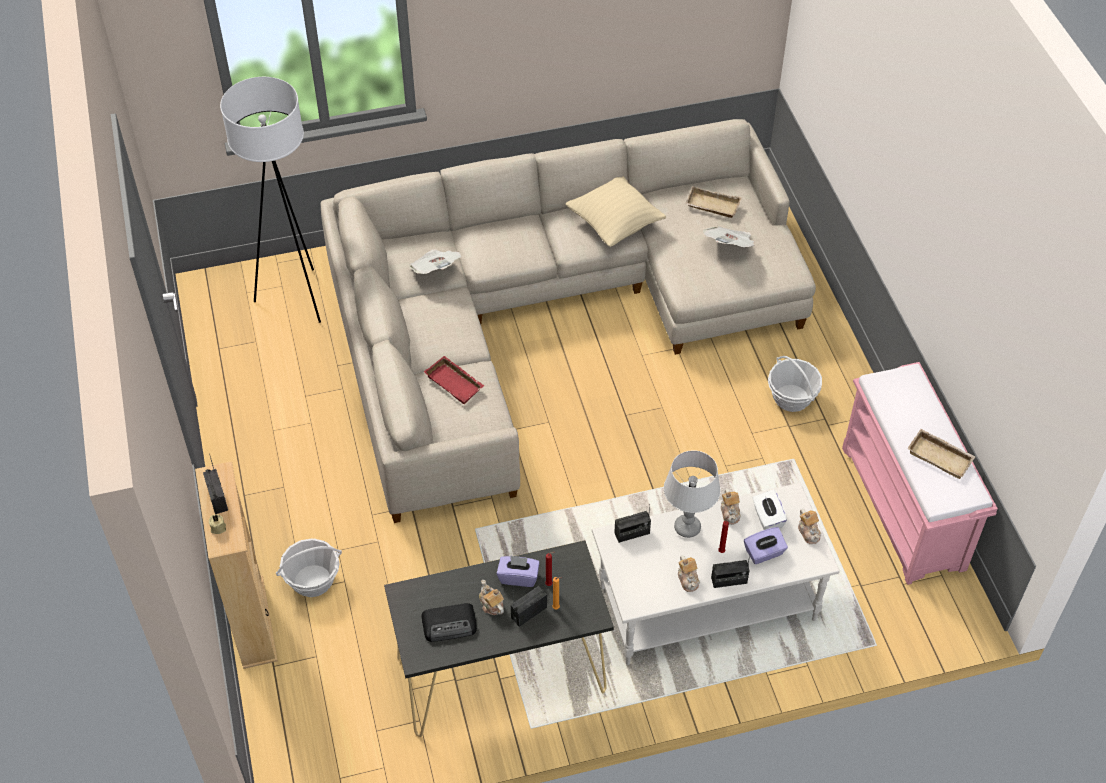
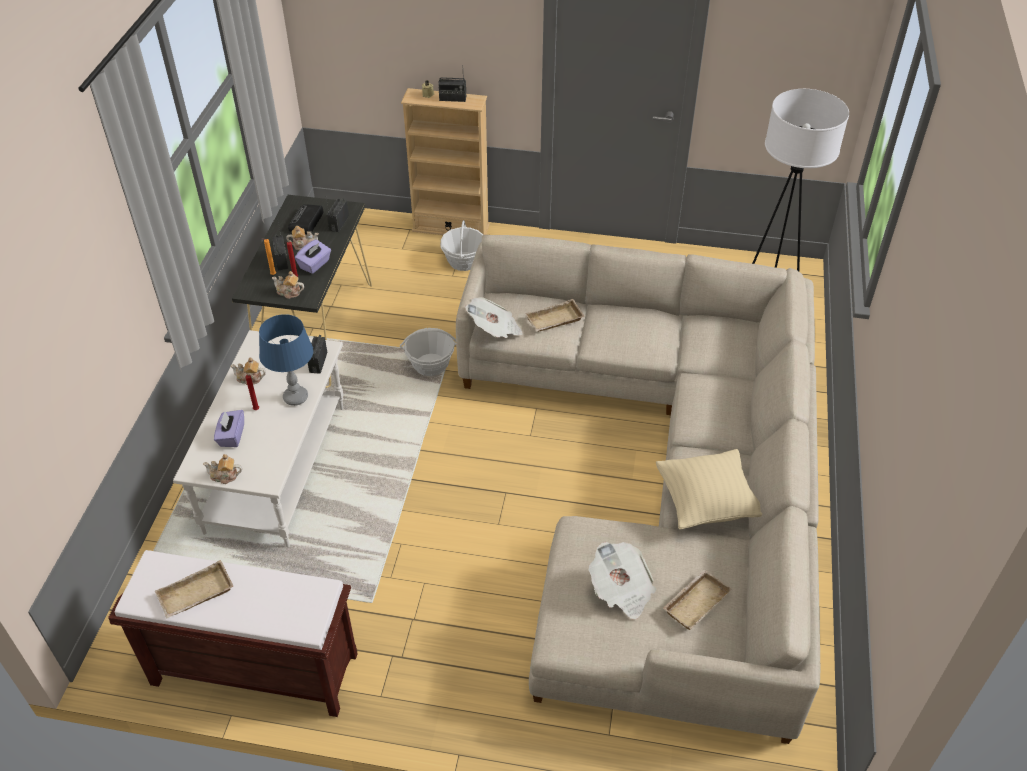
camera: 115 degrees right, 5 degrees down
newspaper [409,249,461,274] -> newspaper moved to [465,297,523,338]
red tray [424,356,484,404] -> beige tray [525,299,584,332]
grey table lamp [664,450,721,538] -> blue table lamp [259,314,314,406]
radio [711,556,750,588] -> radio moved to [326,197,349,232]
teapot [721,489,741,525] -> teapot moved to [272,271,304,299]
white tissue box [753,489,787,530] -> none
basket [768,356,822,412] -> basket moved to [400,328,456,376]
pink bench [842,362,998,585] -> brown bench [108,550,358,717]

